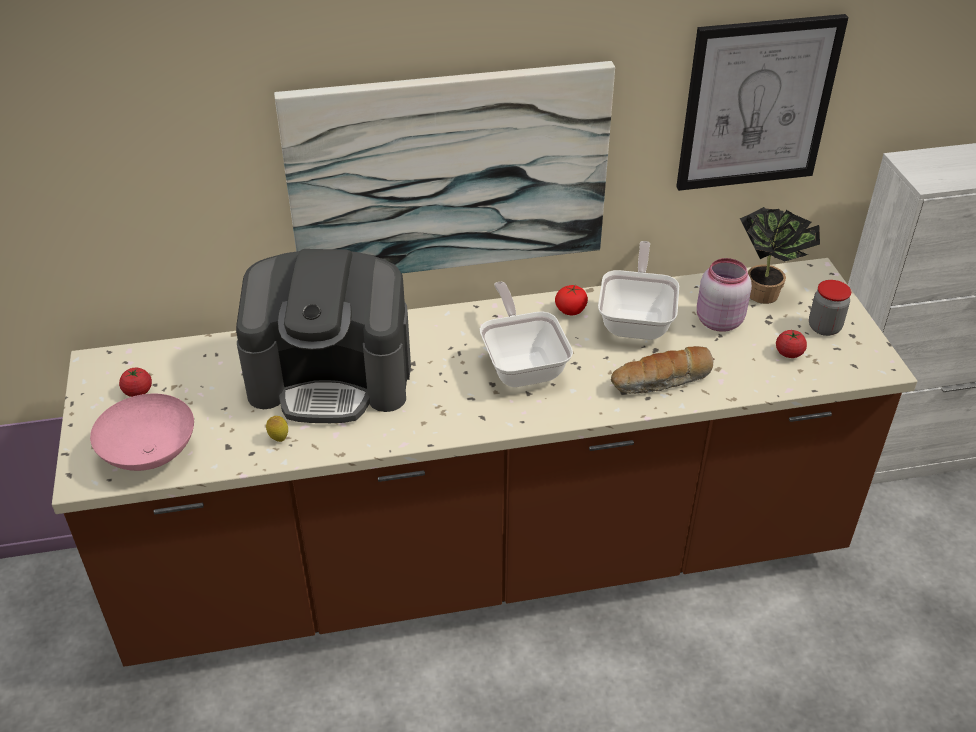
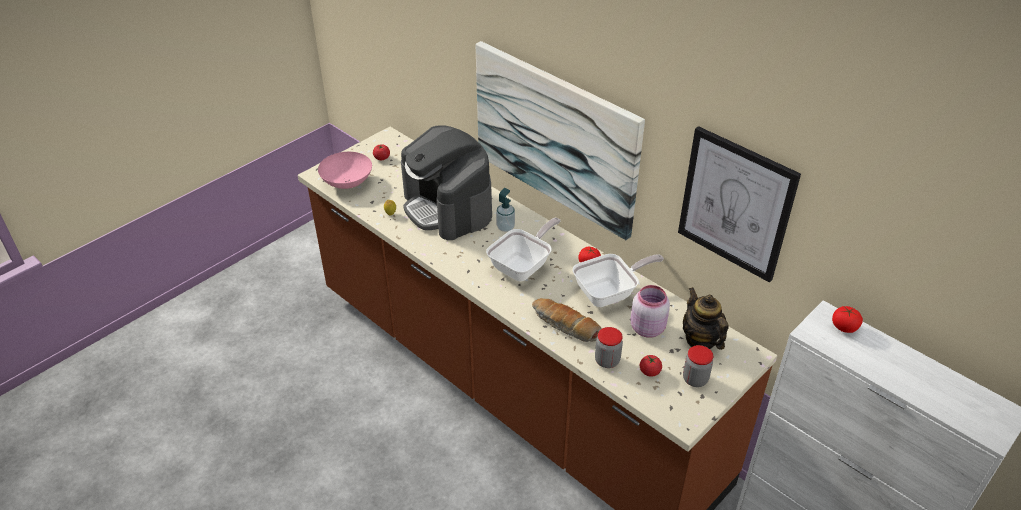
camera: 55 degrees right, 0 degrees up
potted plant [740,207,820,304] -> teapot [683,287,728,350]
none -> soap dispenser [496,188,515,232]
none -> jar [595,327,623,368]
none -> tomato [832,306,863,333]

